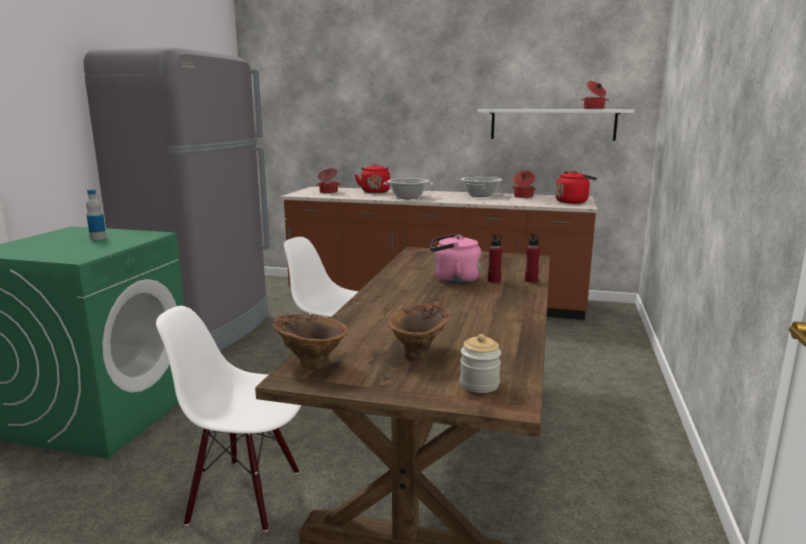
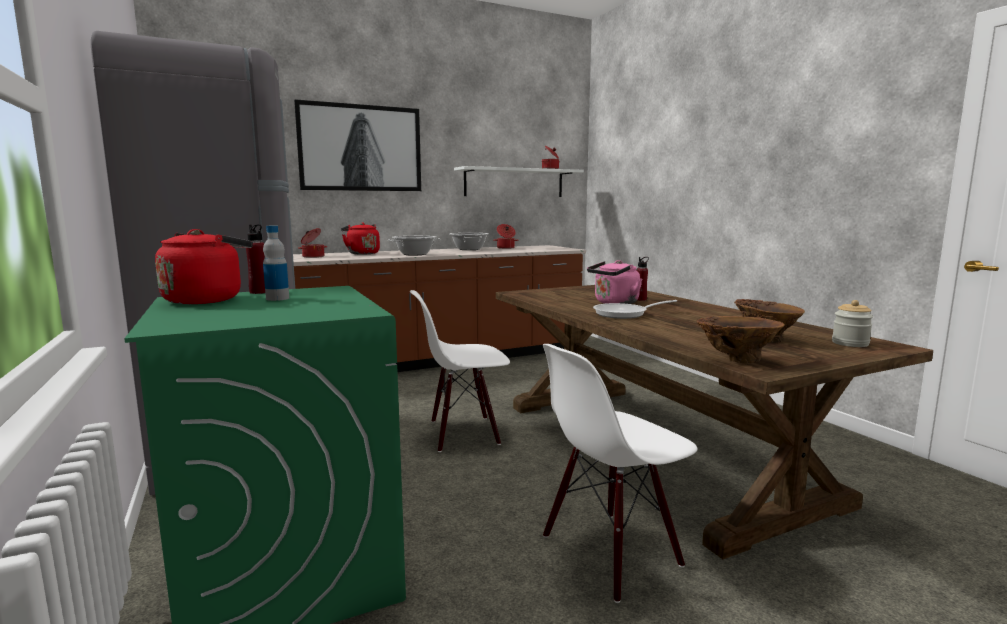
camera: 40 degrees left, 5 degrees down
red bottle [525,233,540,282] -> red bottle moved to [246,224,265,294]
red kettle [555,171,597,204] -> red kettle moved to [155,229,253,304]
none -> picture [294,99,421,191]
none -> frying pan [593,300,677,319]

